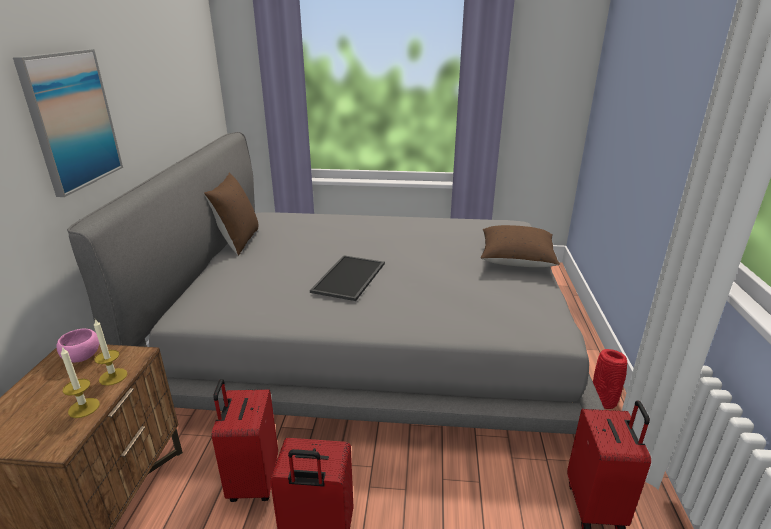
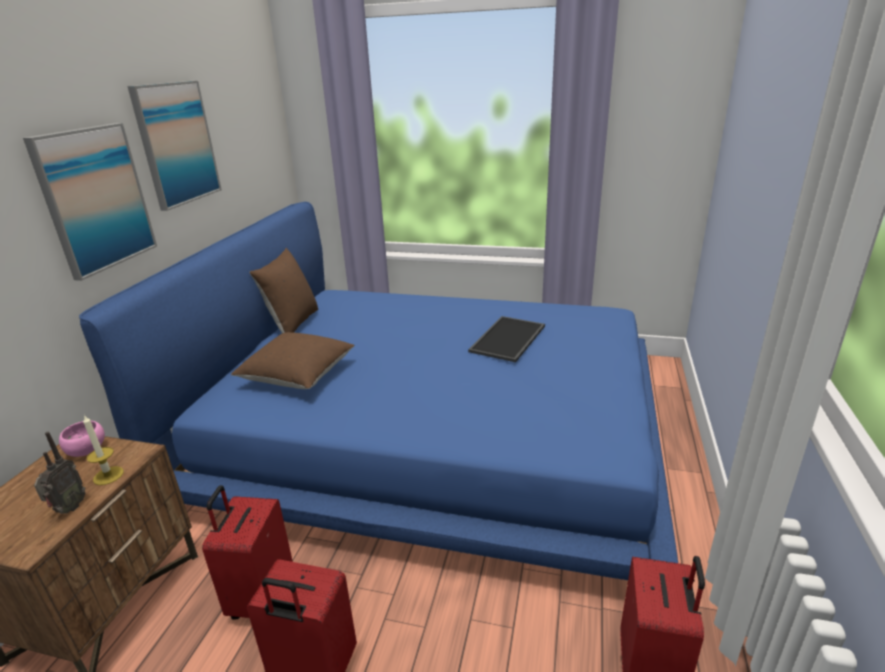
camera: 10 degrees right, 0 degrees up
candle [61,347,100,418] -> radio [34,432,85,514]
grey bed [67,132,604,434] -> blue bed [79,202,678,580]
tray [310,255,385,301] -> tray moved to [468,316,545,362]
brown pillow [481,225,560,267] -> brown pillow moved to [231,332,354,389]
red vase [593,349,627,409] -> none
none -> picture [127,81,222,211]

